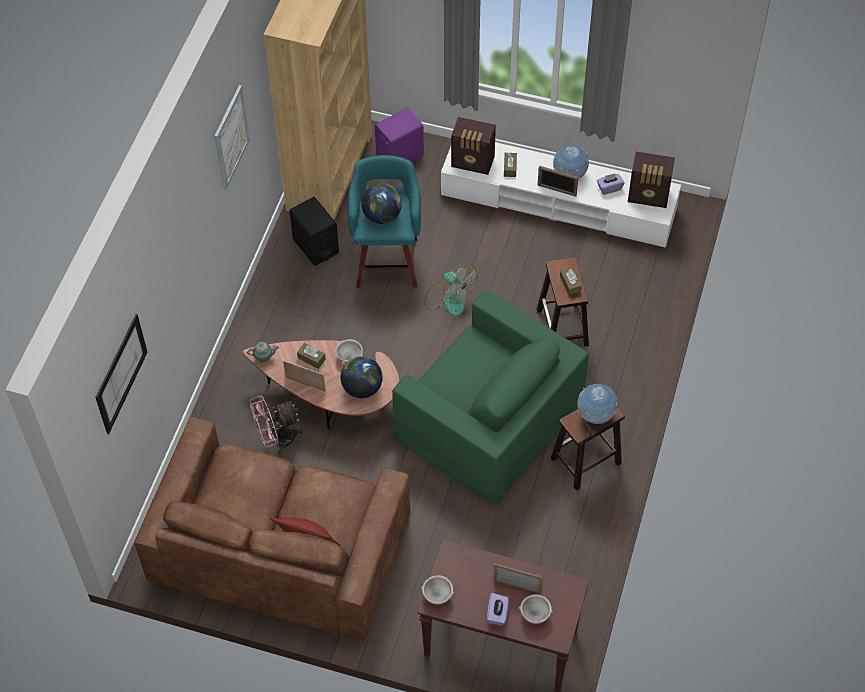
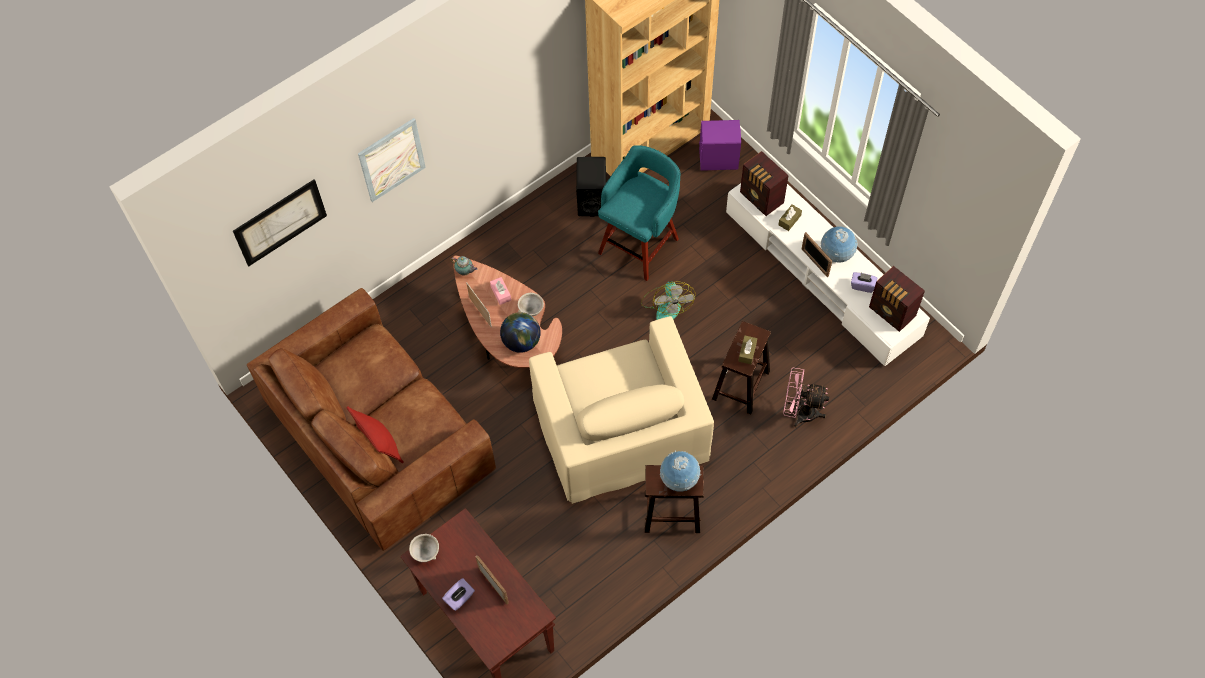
camera: 35 degrees right, 5 degrees up
picture [215,85,250,190] -> picture moved to [358,118,426,202]
pink fan [250,395,303,455] -> pink fan moved to [783,368,829,427]
brown tissue box [297,343,326,369] -> pink tissue box [490,277,511,305]
globe [361,183,402,224] -> none
green armchair [392,290,589,504] -> beige armchair [529,316,714,504]
grey bowl [519,594,553,624] -> none

